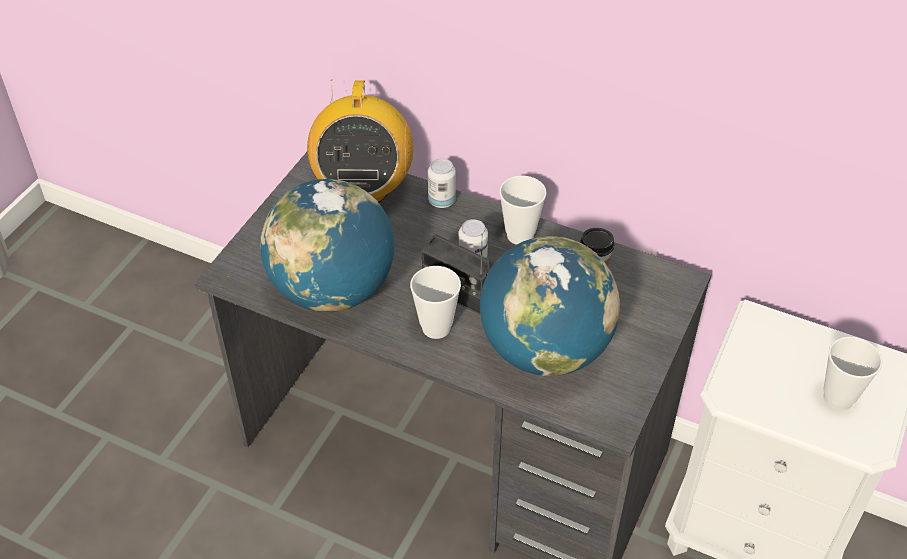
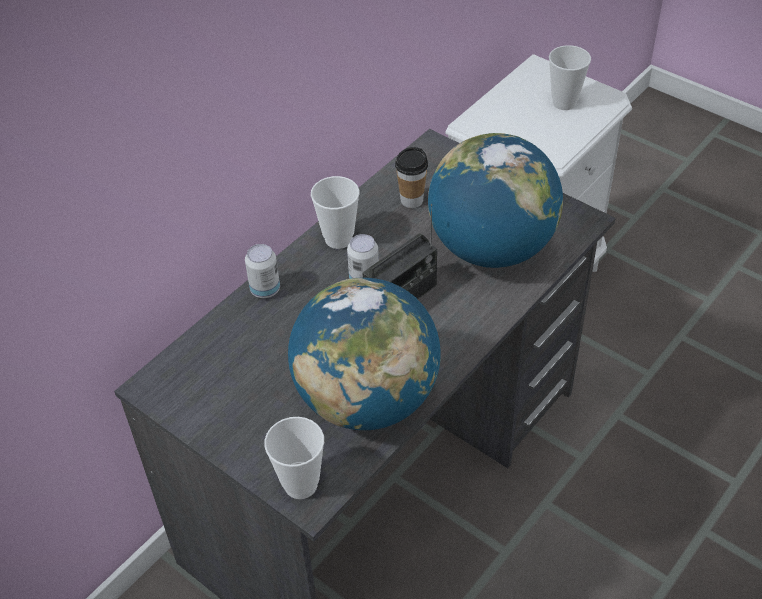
camera: 75 degrees left, 0 degrees up
radio [307,80,413,203] -> none
cup [410,266,461,339] -> cup moved to [264,417,324,499]

